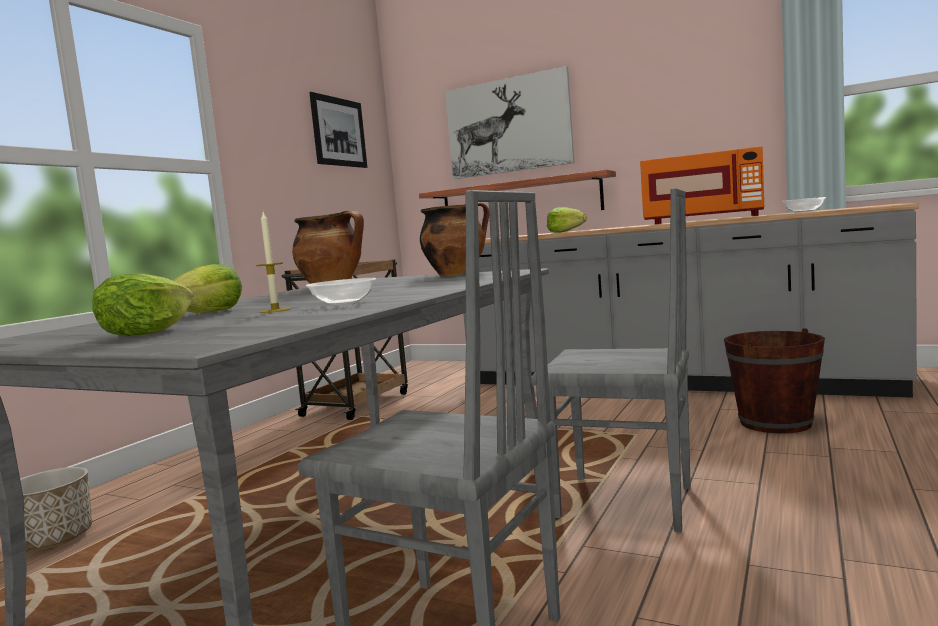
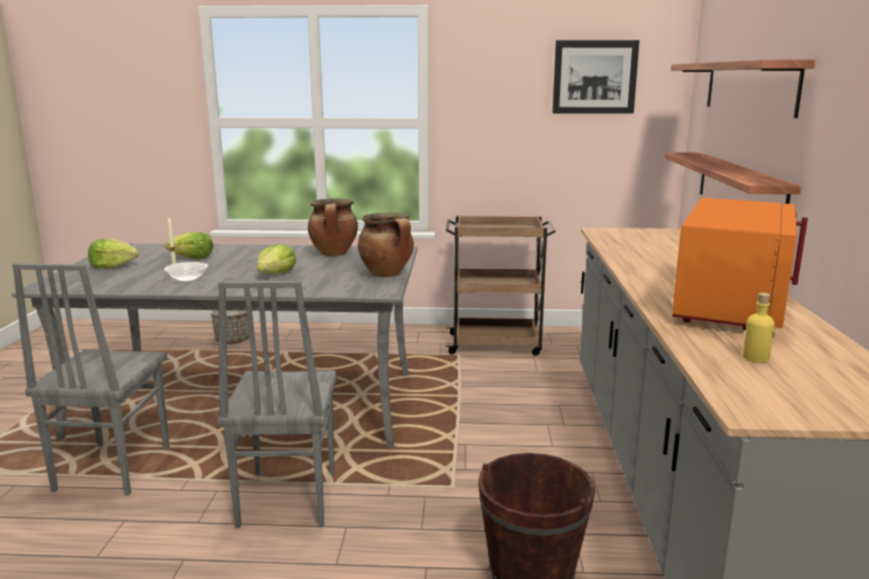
camera: 65 degrees right, 10 degrees up
picture [445,66,574,179] -> shelf [671,59,816,118]
lettuce [547,207,587,233] -> lettuce moved to [257,244,296,274]
orange microwave [640,146,764,224] -> orange microwave turned 150 degrees counterclockwise [672,198,808,331]
bowl [782,197,827,213] -> yellow bottle [743,293,775,363]

